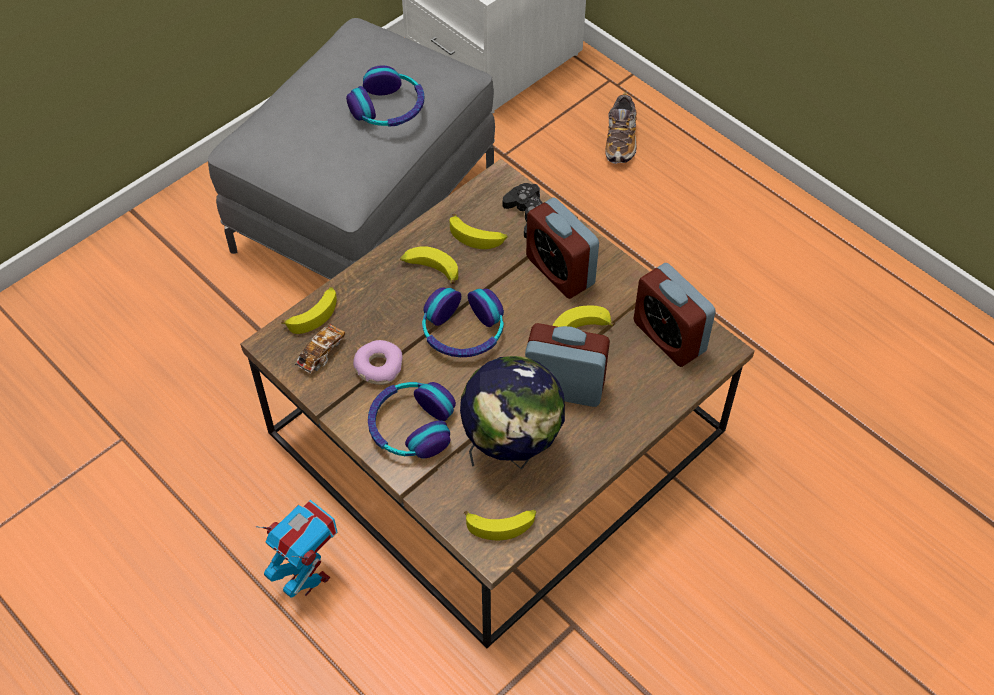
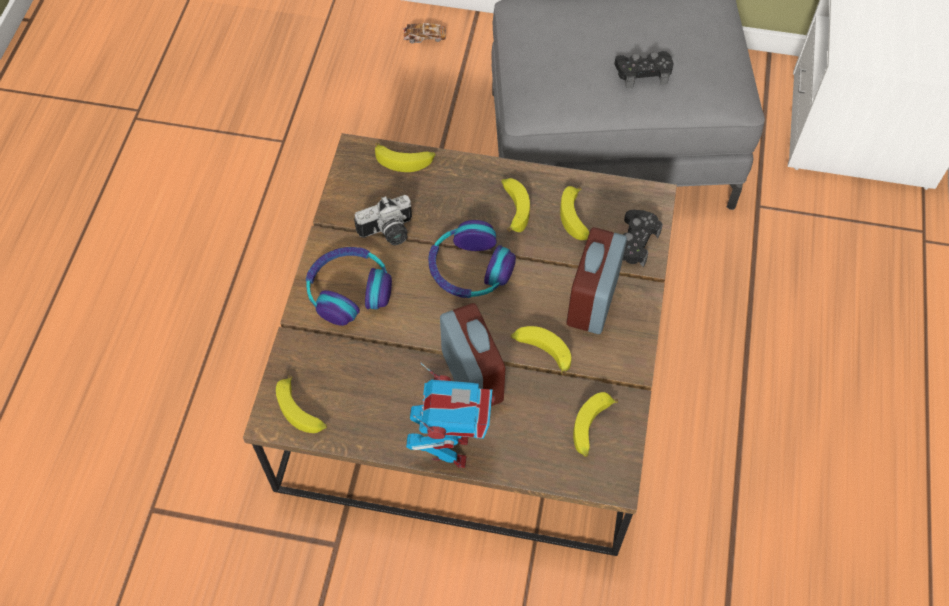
camera: 55 degrees right, 5 degrees up
toy robot [256,500,337,598] -> toy robot moved to [406,362,494,468]
toy car [295,324,345,373] -> toy car moved to [403,23,446,43]
headphones [346,65,424,127] -> black game controller [614,51,674,88]
donut [353,340,403,385] -> camera [354,195,412,245]
globe [460,356,565,470] -> none
shoe [605,92,637,164] -> none
alarm clock [633,263,716,367] -> banana [573,392,618,457]

